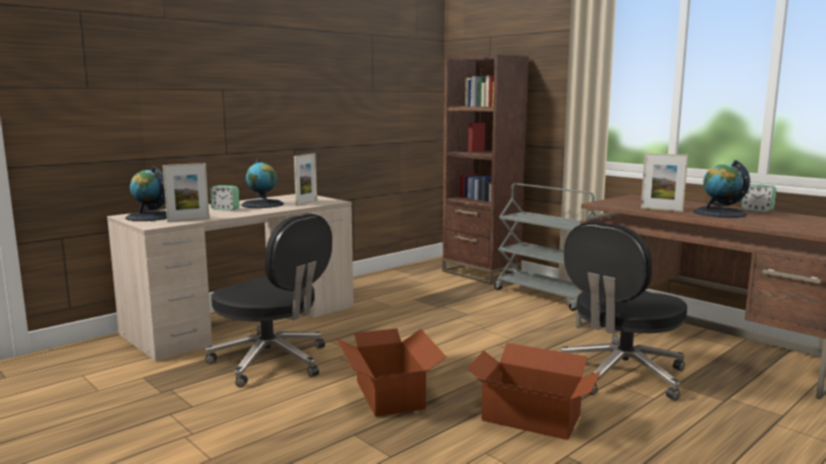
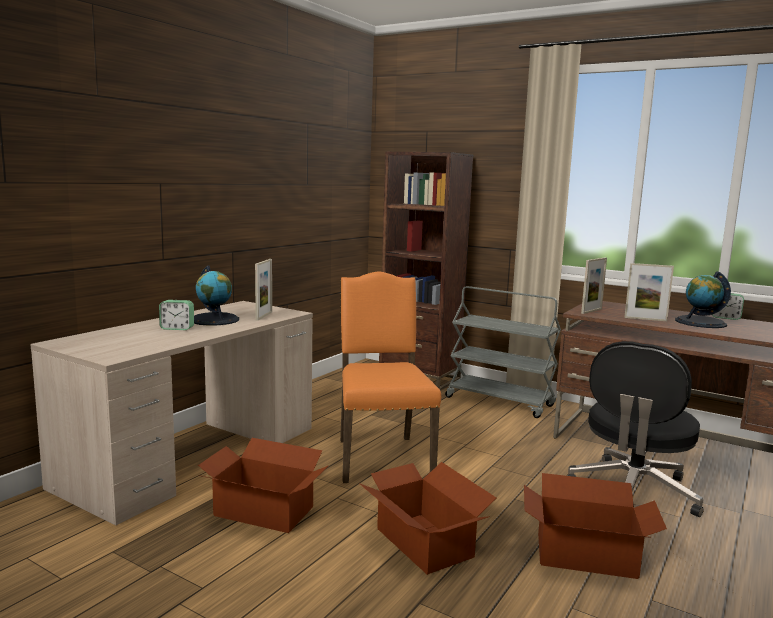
camera: 15 degrees left, 0 degrees up
globe [125,166,167,221] -> none
picture frame [163,163,209,222] -> picture frame moved to [581,258,607,314]
black office chair [205,214,332,388] -> cardboard box [198,438,328,533]
none -> orange chair [340,271,441,483]

